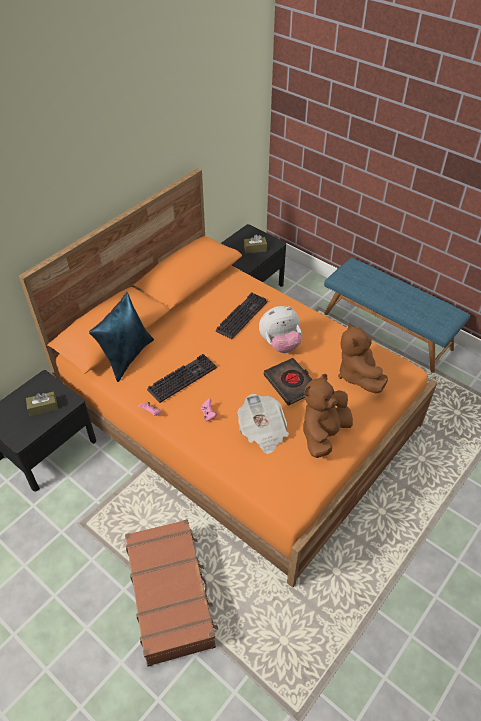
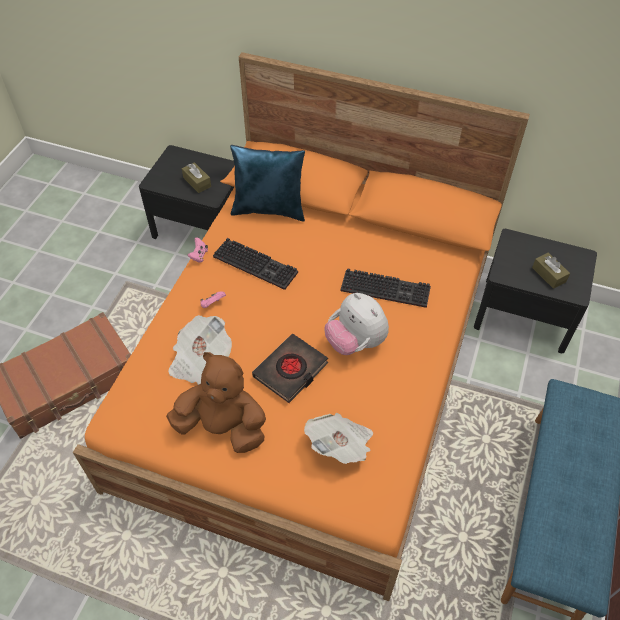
camera: 70 degrees right, 5 degrees up
brown plush toy [338,322,388,393] -> newspaper [304,413,374,464]

